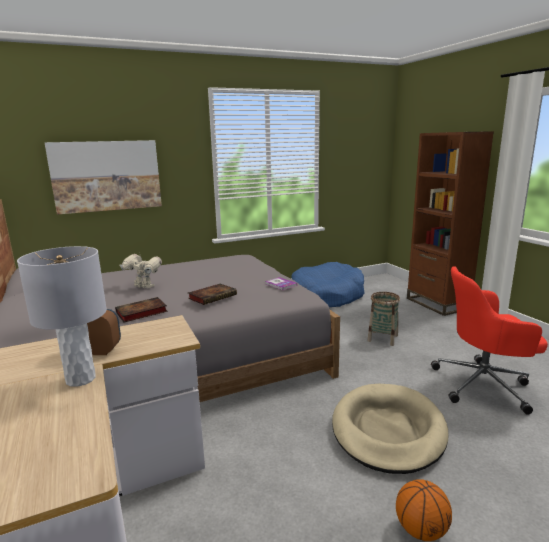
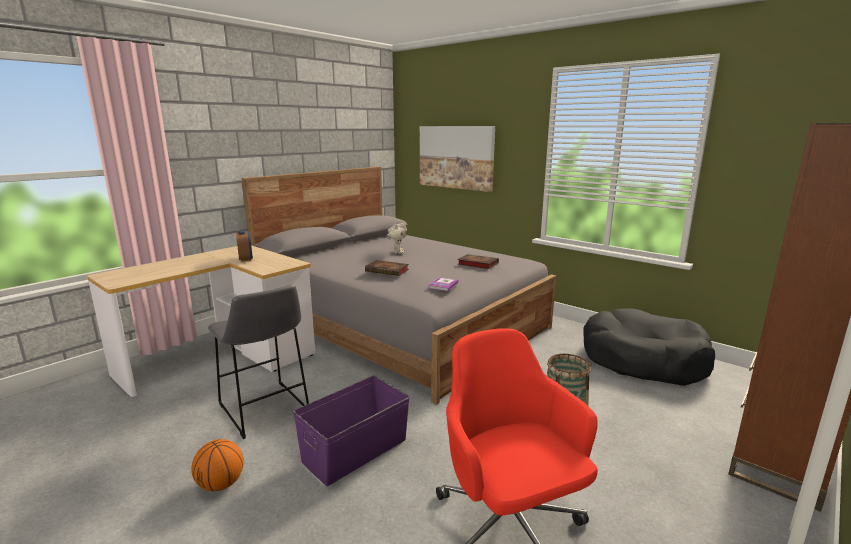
camera: 65 degrees right, 0 degrees up
grey table lamp [17,246,107,387] -> none
book [115,297,168,323] -> book moved to [458,254,499,269]
blue dog bed [291,262,365,307] -> black dog bed [583,308,715,386]
beige dog bed [332,384,448,474] -> purple storage box [293,375,410,486]
none -> grey stool [208,284,309,439]

